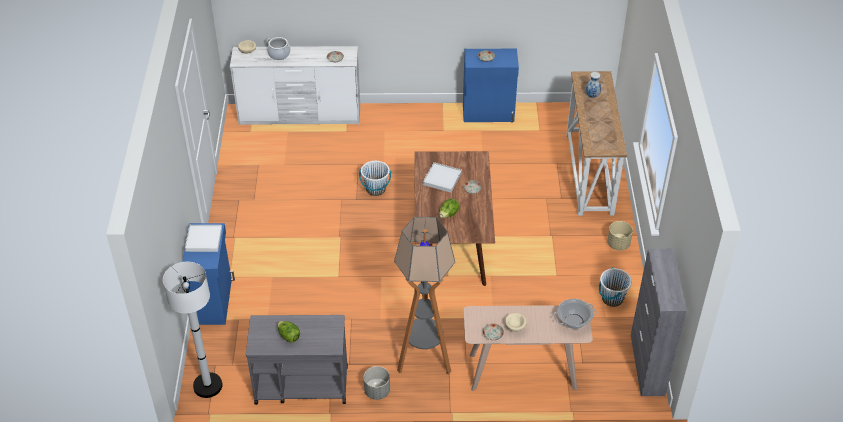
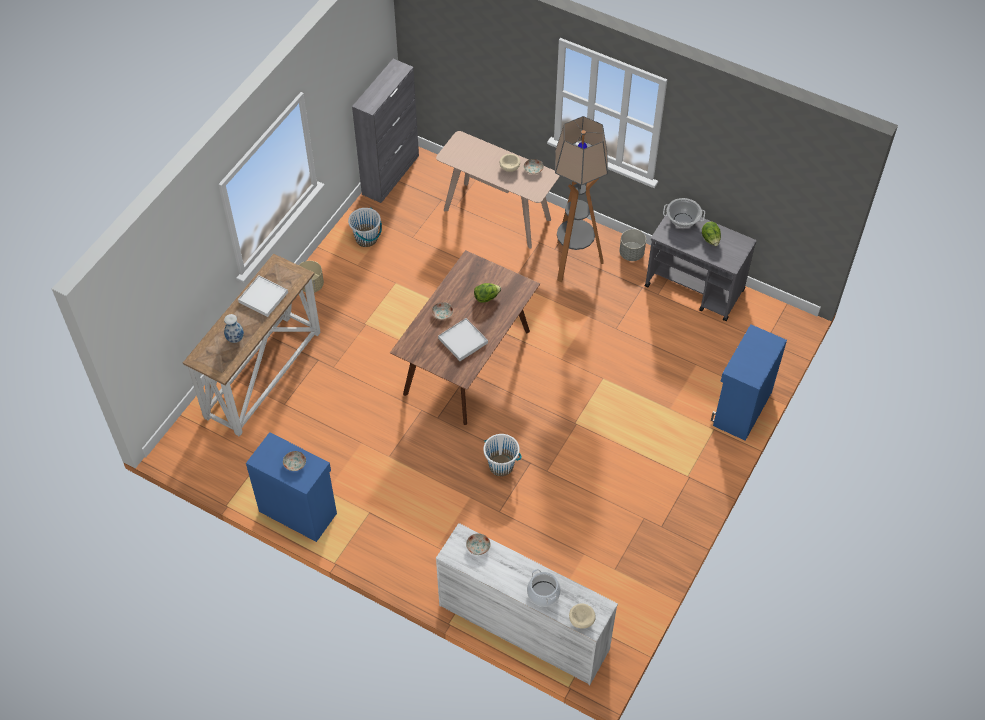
camera: 150 degrees left, 10 degrees up
white floor lamp [163,262,223,398] -> none
white tray [185,225,222,252] -> white tray moved to [238,276,288,317]
cooking pot [554,299,597,329] -> cooking pot moved to [663,198,705,228]

